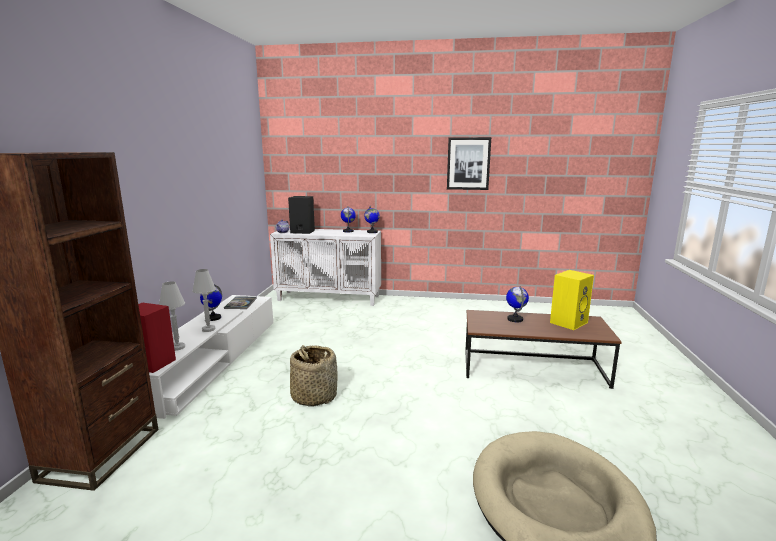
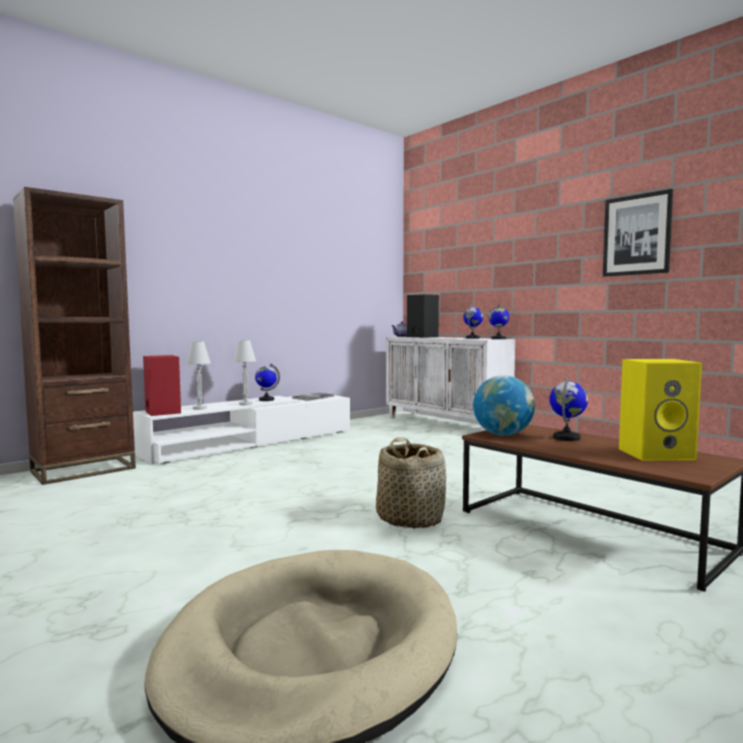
camera: 40 degrees right, 10 degrees down
basket [290,345,338,406] -> basket moved to [376,437,446,528]
none -> globe [473,375,535,436]

